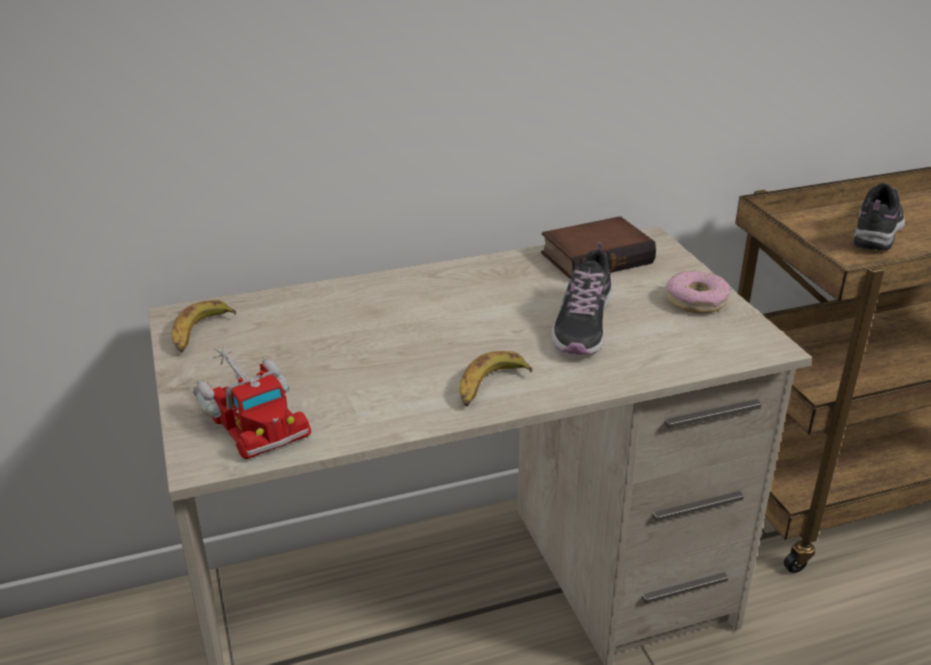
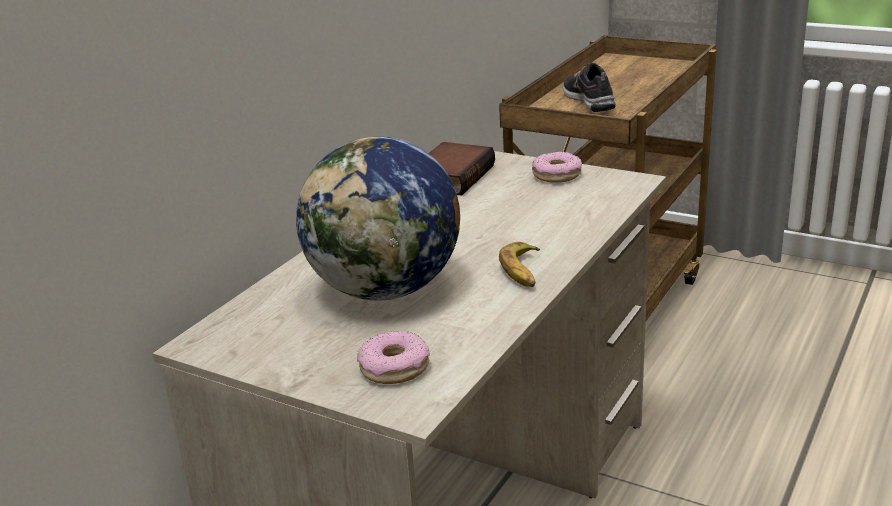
camera: 40 degrees left, 5 degrees down
banana [172,300,236,353] -> none
toy truck [193,345,311,459] -> donut [357,331,430,384]
shoe [551,242,611,355] -> none
none -> globe [296,136,460,301]

